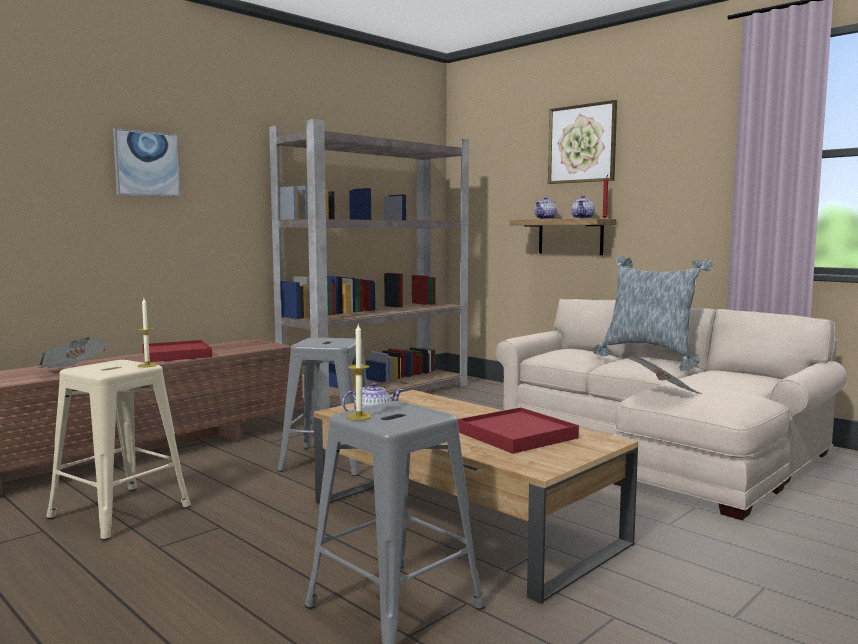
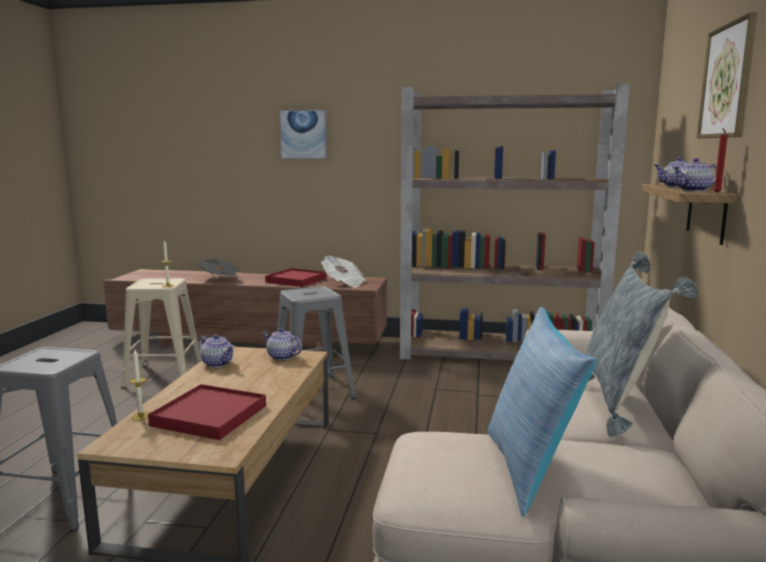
camera: 55 degrees right, 5 degrees up
candle [347,325,372,420] -> candle moved to [129,350,149,421]
newspaper [629,355,703,394] -> newspaper moved to [321,256,366,288]
none -> teapot [263,328,302,361]
none -> pillow [487,307,597,517]

